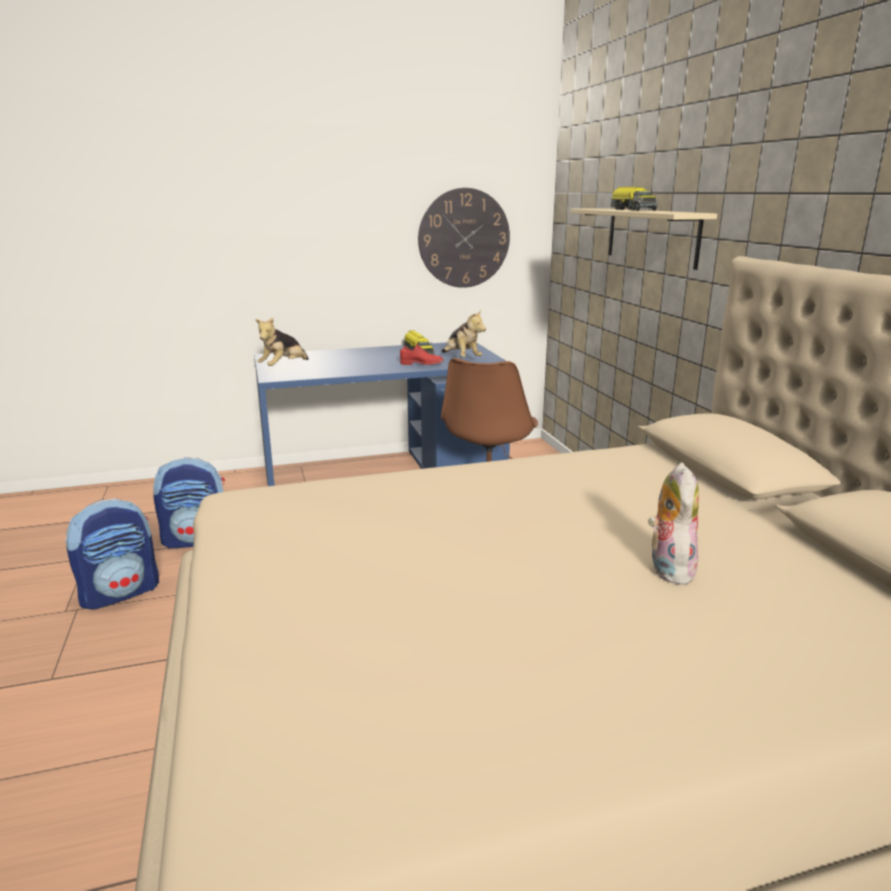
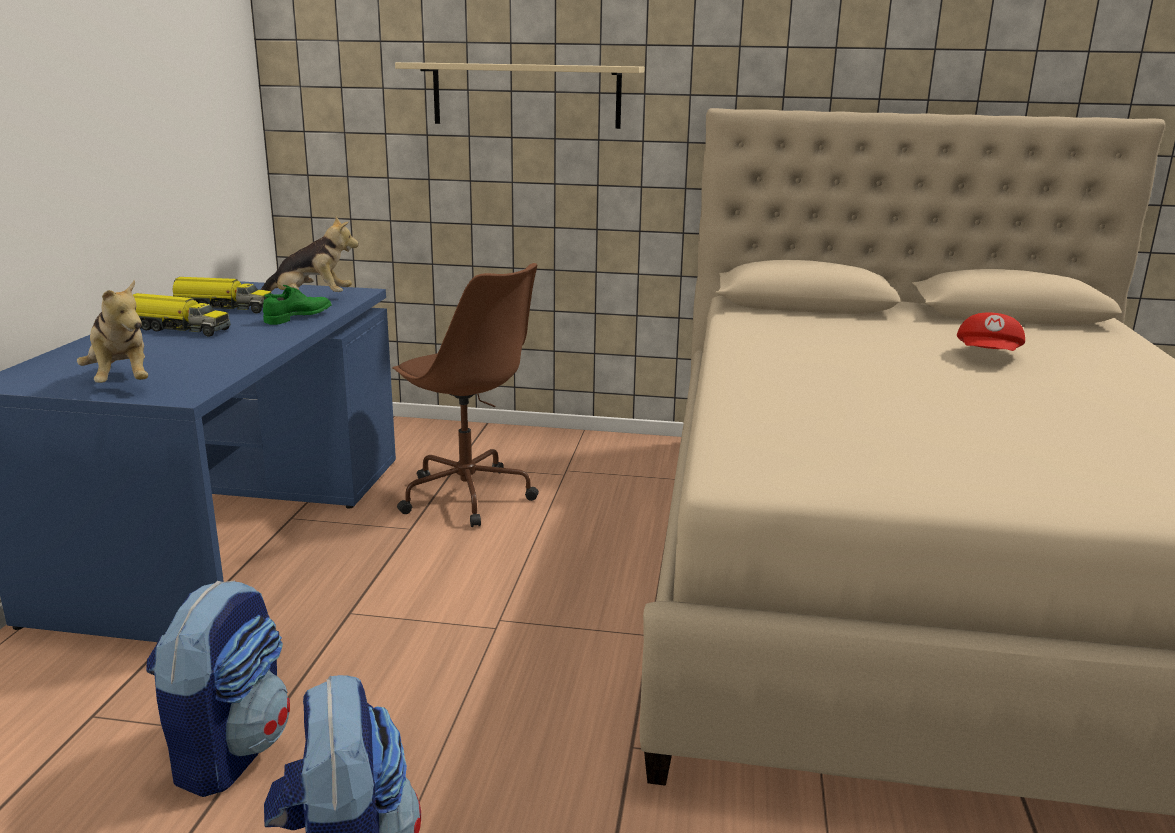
camera: 65 degrees left, 0 degrees up
red shoe [400,343,444,365] -> green shoe [263,285,332,325]
wall clock [418,188,510,288] -> none
toy truck [610,187,658,211] -> toy truck moved to [133,293,231,337]
plush toy [648,462,699,585] -> red cap [957,312,1025,351]

